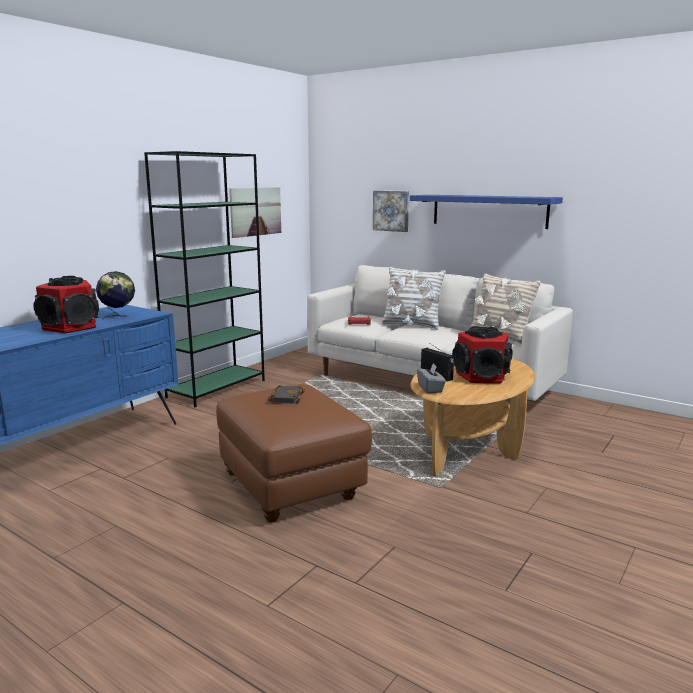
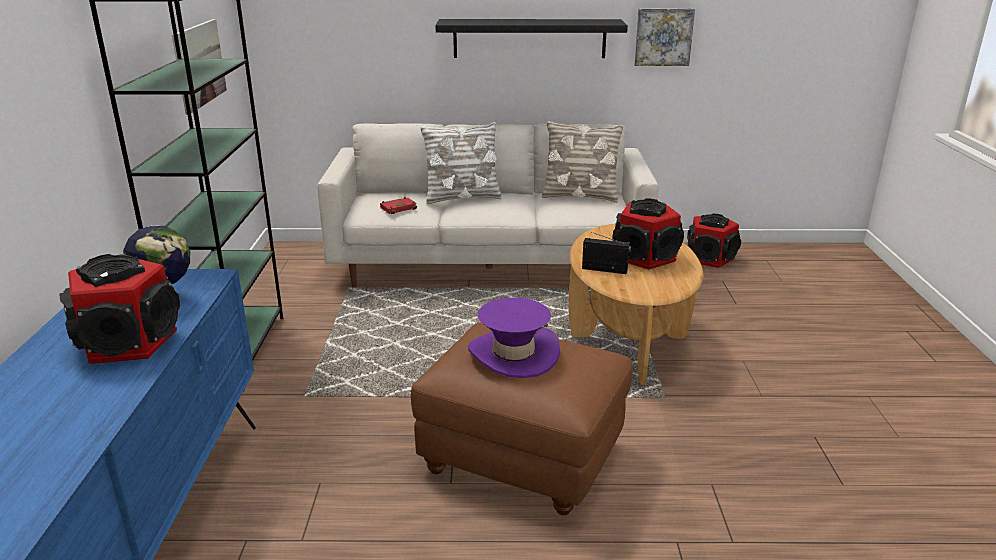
camera: 35 degrees left, 10 degrees up
black book [268,385,305,404] -> purple hat [468,298,560,378]
picture [373,191,409,232] -> picture moved to [634,8,695,66]
blue shelf [410,195,563,229] -> black shelf [435,19,628,58]
grey tissue box [417,363,446,393] -> none
none -> speaker [687,214,741,268]

